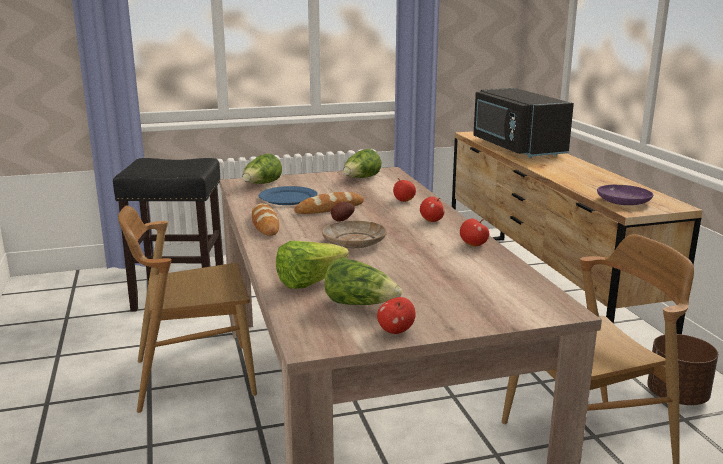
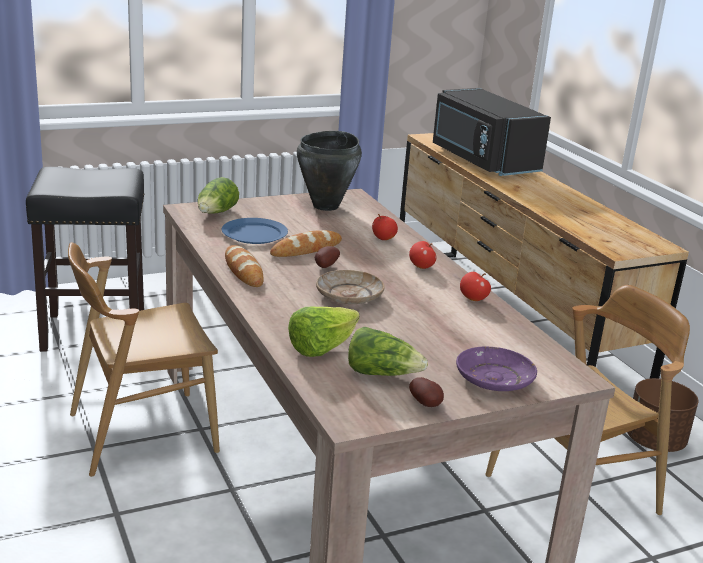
camera: 10 degrees left, 5 degrees up
lettuce [343,149,381,178] -> black cooking pot [297,131,362,211]
apple [377,297,416,334] -> potato [409,377,444,407]
purple plate [597,184,653,205] -> purple plate moved to [456,346,537,391]

